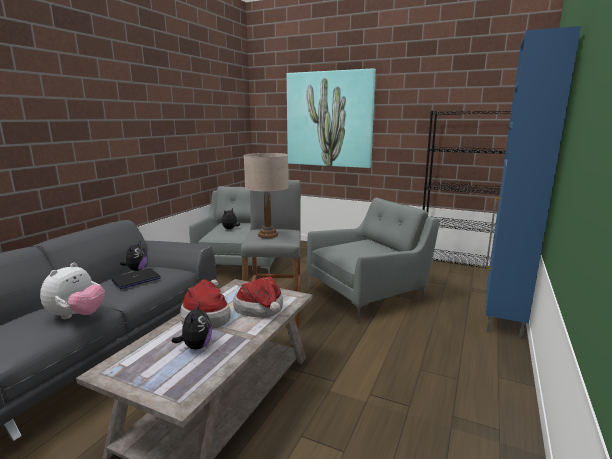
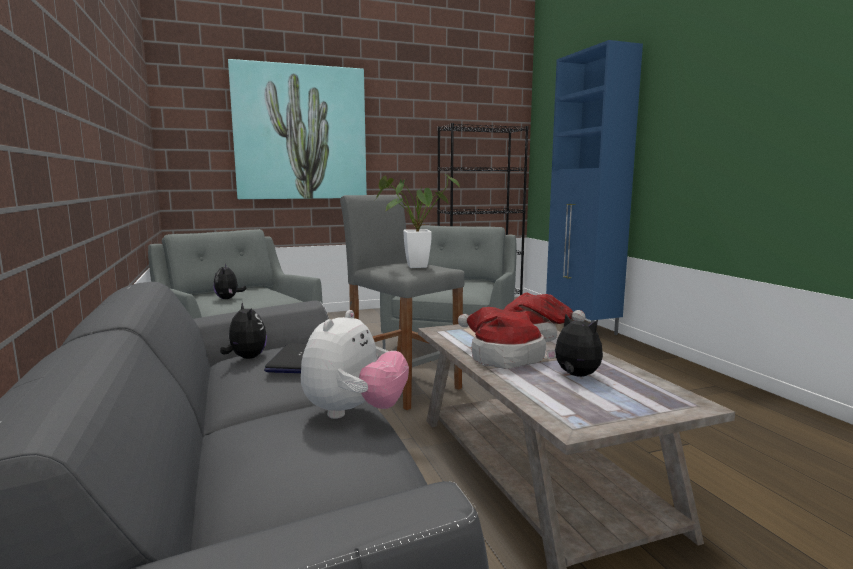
camera: 45 degrees left, 5 degrees down
plush toy [40,263,105,319] -> plush toy turned 45 degrees clockwise [301,310,409,419]
beige table lamp [244,153,289,238] -> potted plant [375,174,460,268]

